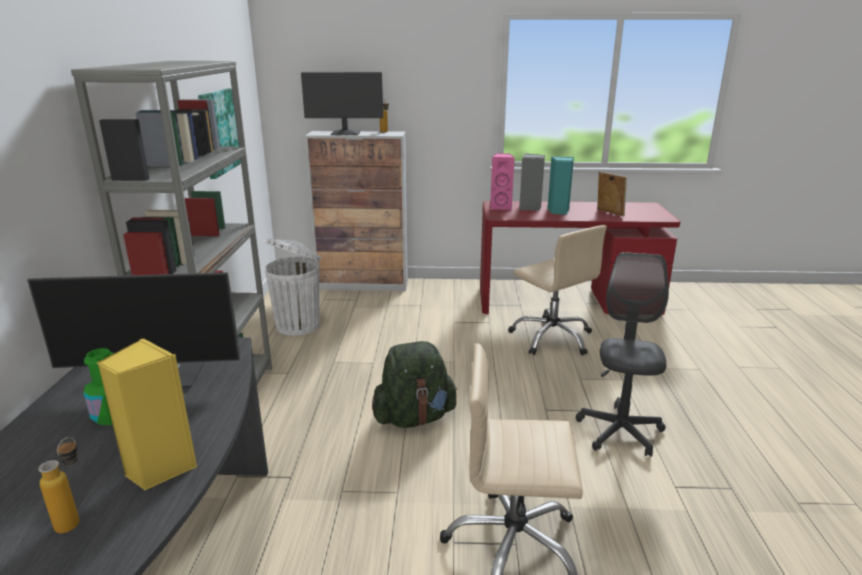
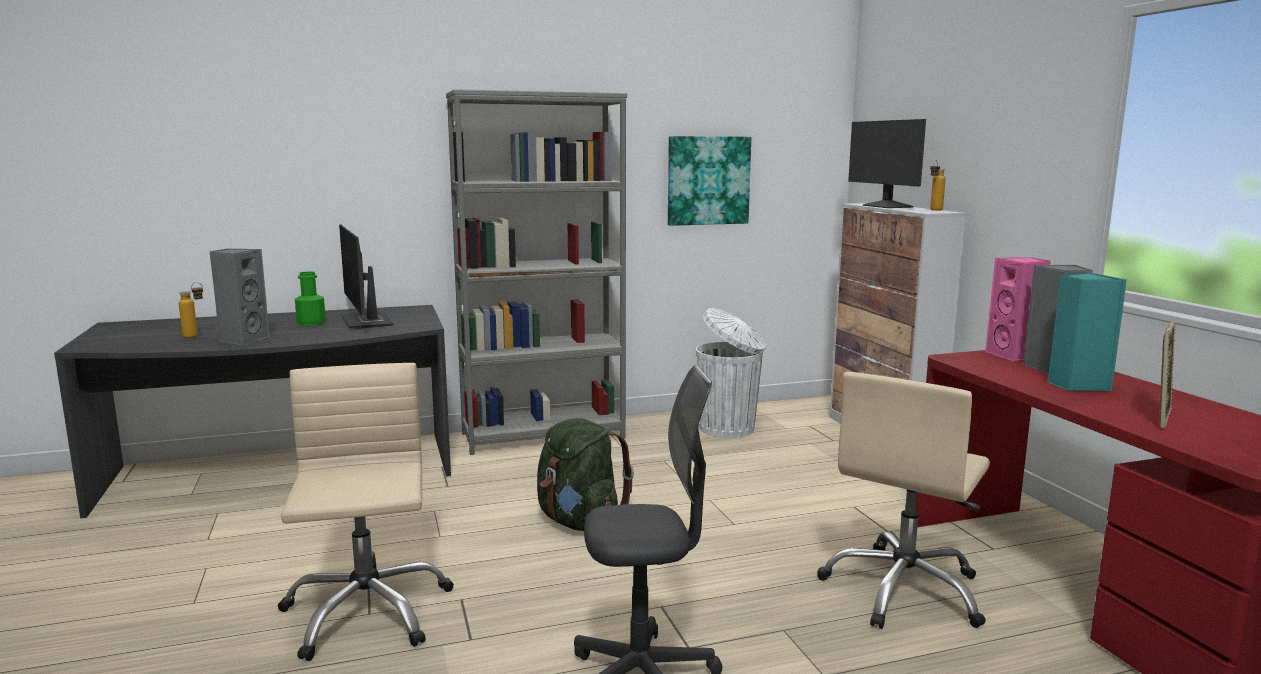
camera: 70 degrees right, 10 degrees down
yellow speaker [97,338,197,491] -> grey speaker [209,249,270,346]

